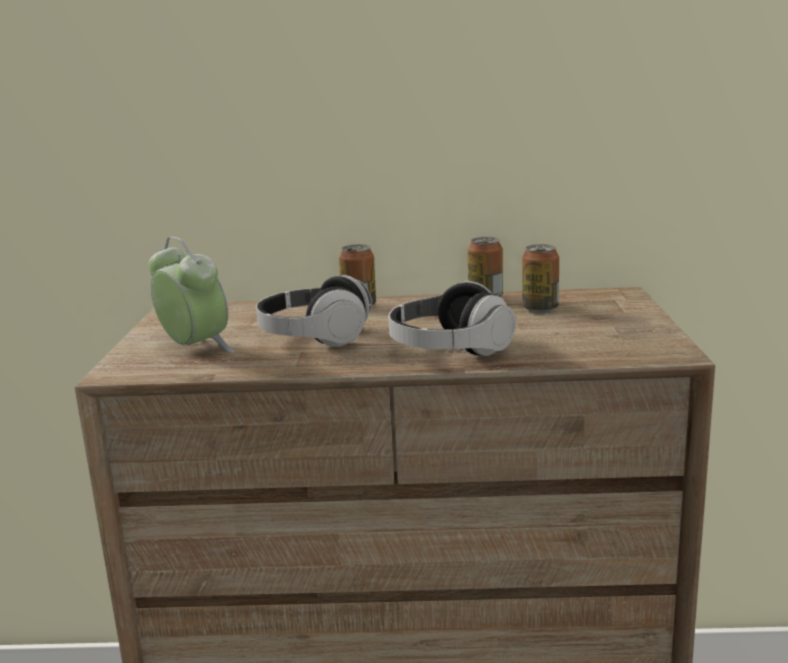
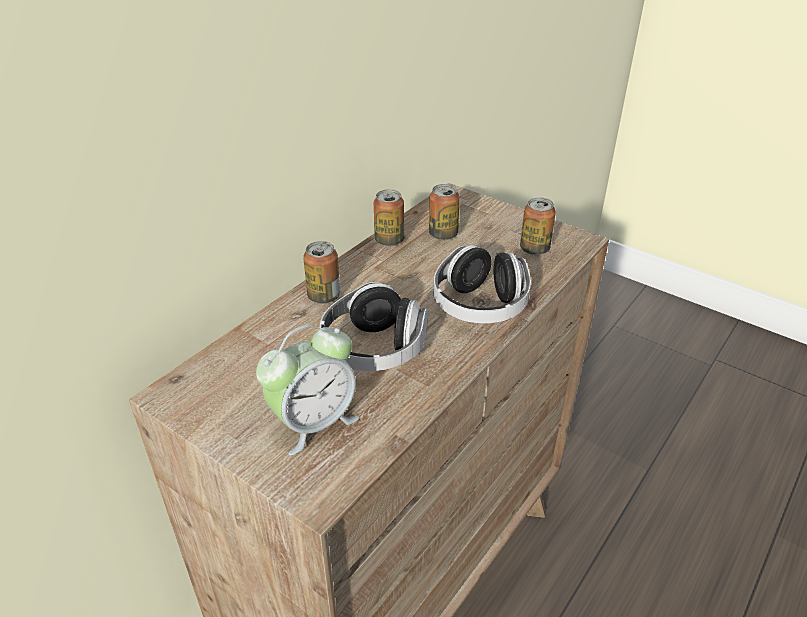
camera: 55 degrees left, 20 degrees up
alarm clock [149,237,235,353] -> alarm clock turned 150 degrees clockwise [256,324,360,455]
none -> can [520,197,556,255]

